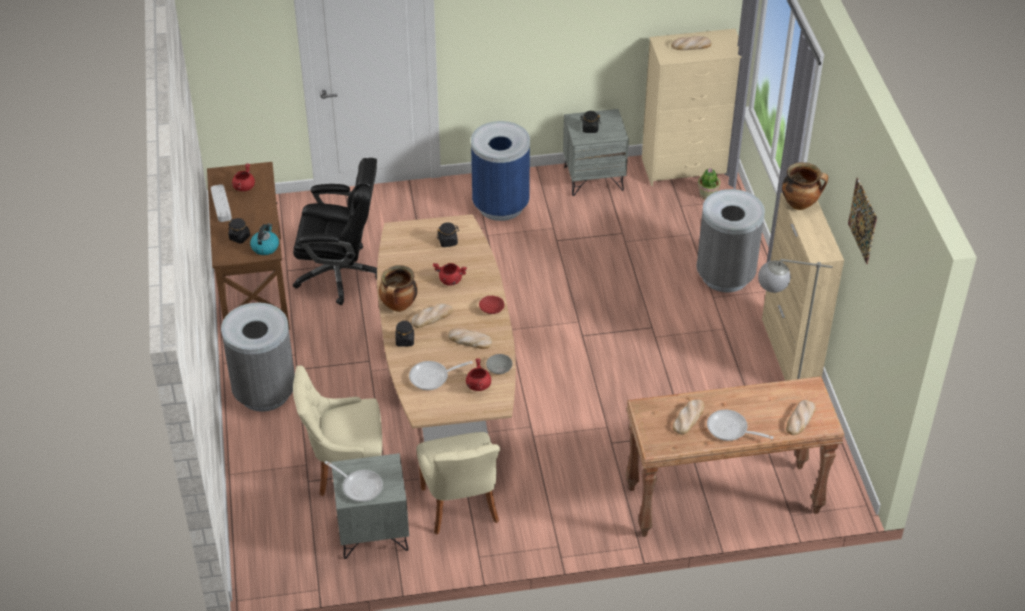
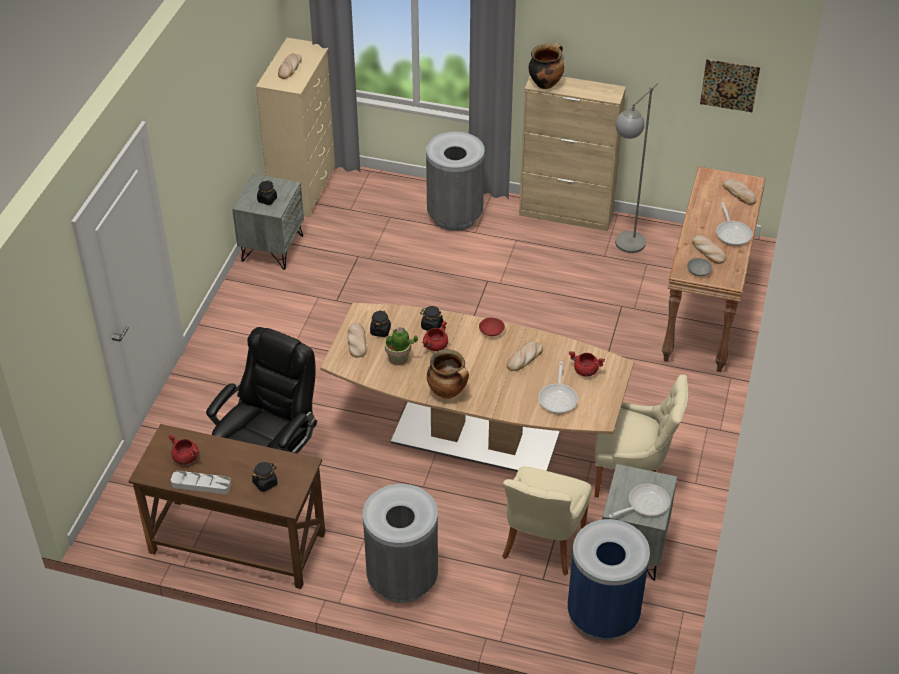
camera: 65 degrees left, 0 degrees up
kettle [250,224,279,255] -> none
black jar [395,320,414,347] -> black jar moved to [420,306,443,331]
bread [411,303,453,328] -> bread moved to [348,323,366,358]
blue trash can [471,121,530,221] -> blue trash can moved to [568,519,650,640]
grey bowl [486,354,513,374] -> grey bowl moved to [687,258,712,276]
potted plant [698,168,720,200] -> potted plant moved to [385,327,418,365]
frying pan [707,410,774,441] -> frying pan turned 60 degrees counterclockwise [716,203,752,246]
picture [848,178,877,264] -> picture moved to [700,59,760,112]

